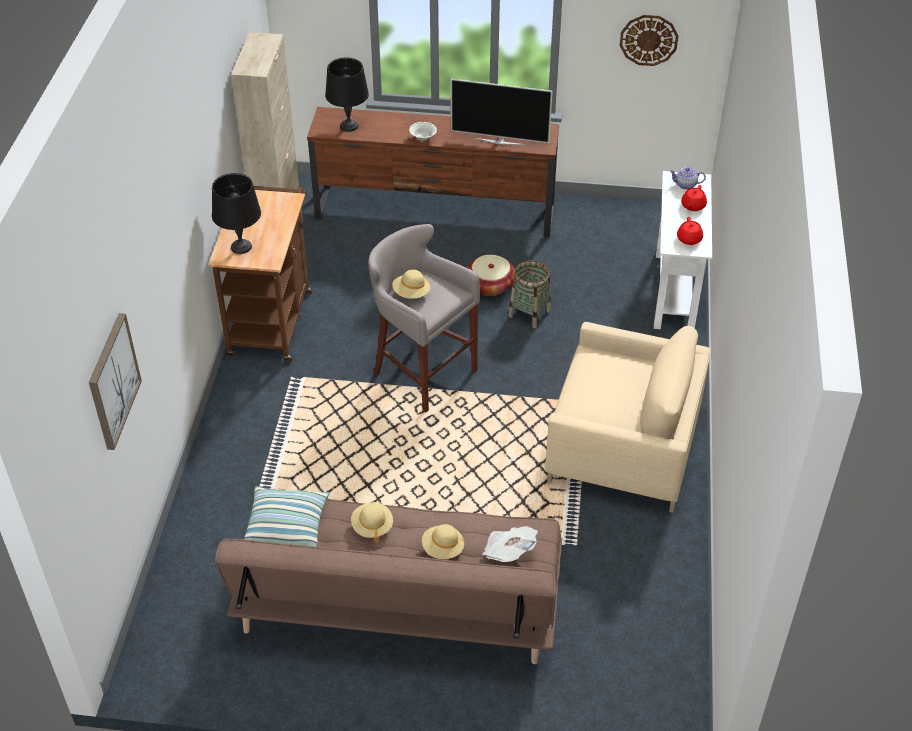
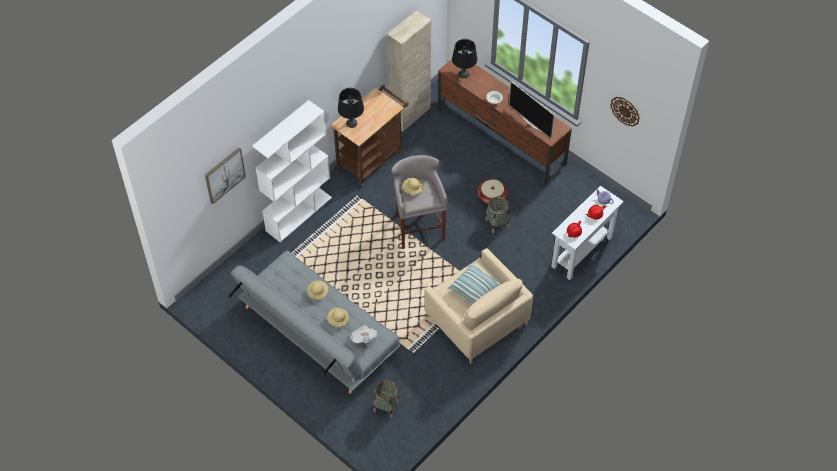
camera: 35 degrees right, 10 degrees up
brown sofa [215,499,562,664] -> grey sofa [228,250,400,394]
pillow [244,486,330,547] -> pillow moved to [448,263,502,304]
none -> white bookcase [252,100,332,242]
none -> basket [374,380,399,418]

